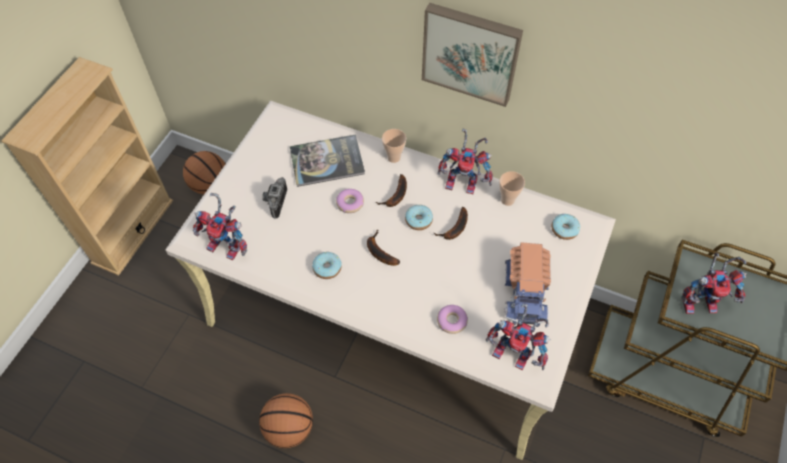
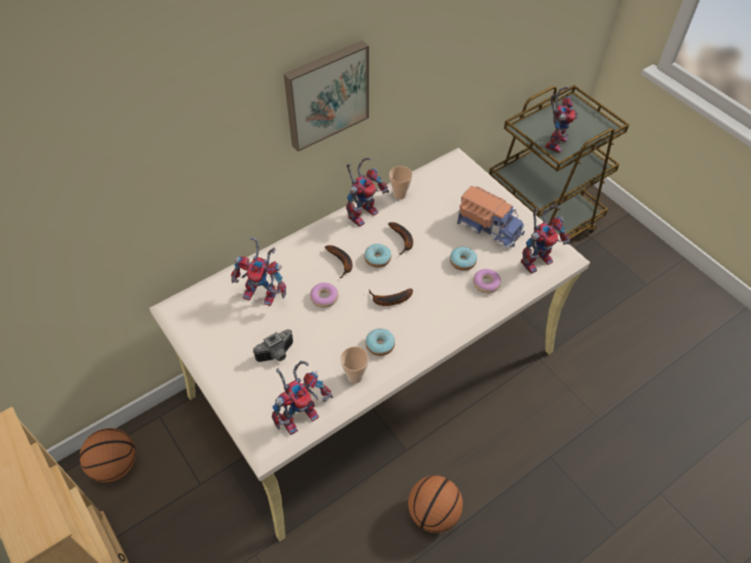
camera: 60 degrees left, 5 degrees down
camera [262,177,288,219] -> camera turned 75 degrees counterclockwise [253,329,293,362]
book [290,134,365,187] -> toy robot [231,237,286,306]
cup [382,129,406,163] -> cup moved to [340,347,369,383]
donut [552,214,580,240] -> donut moved to [450,247,477,271]

